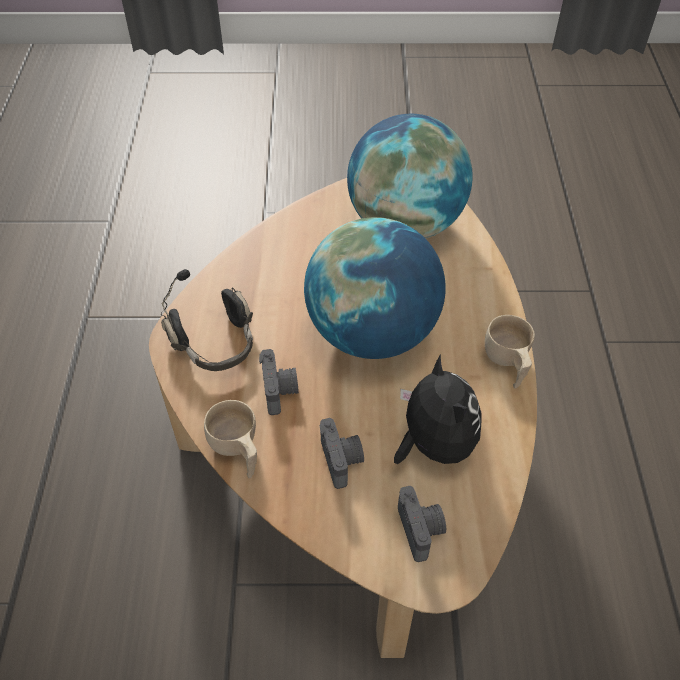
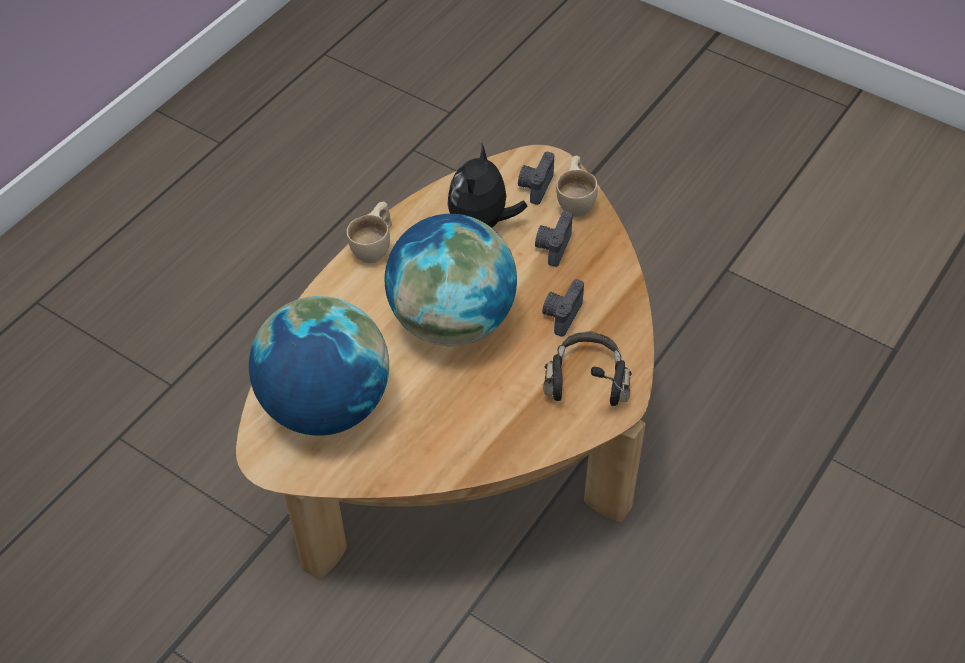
camera: 145 degrees left, 0 degrees up
beige cup [204,400,257,478] -> beige cup moved to [556,156,598,217]

